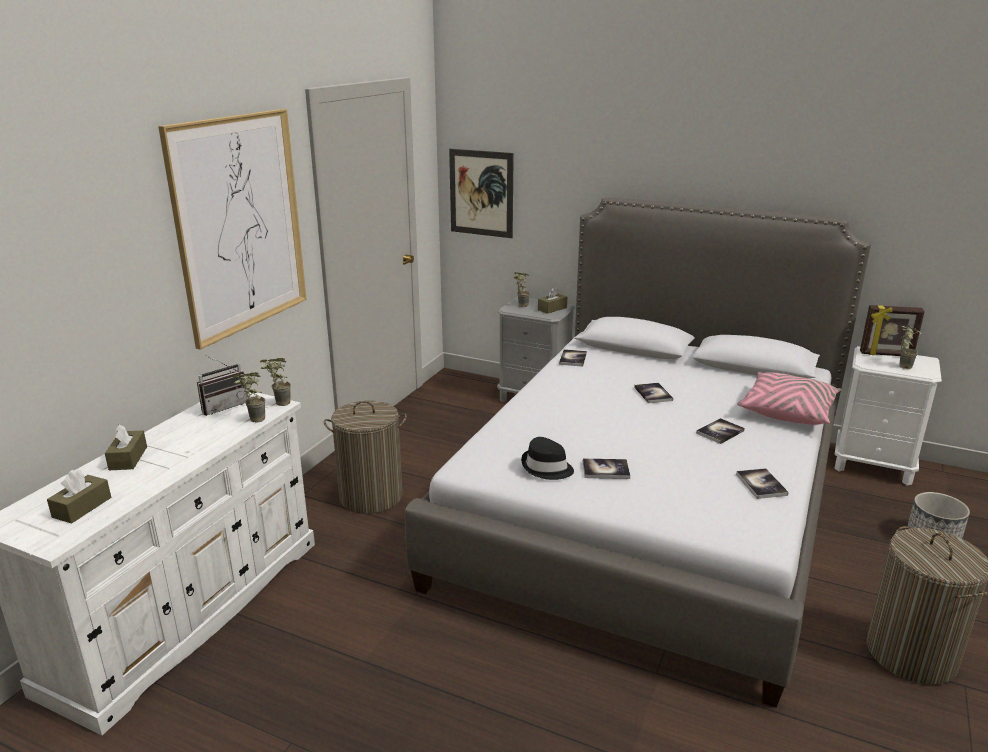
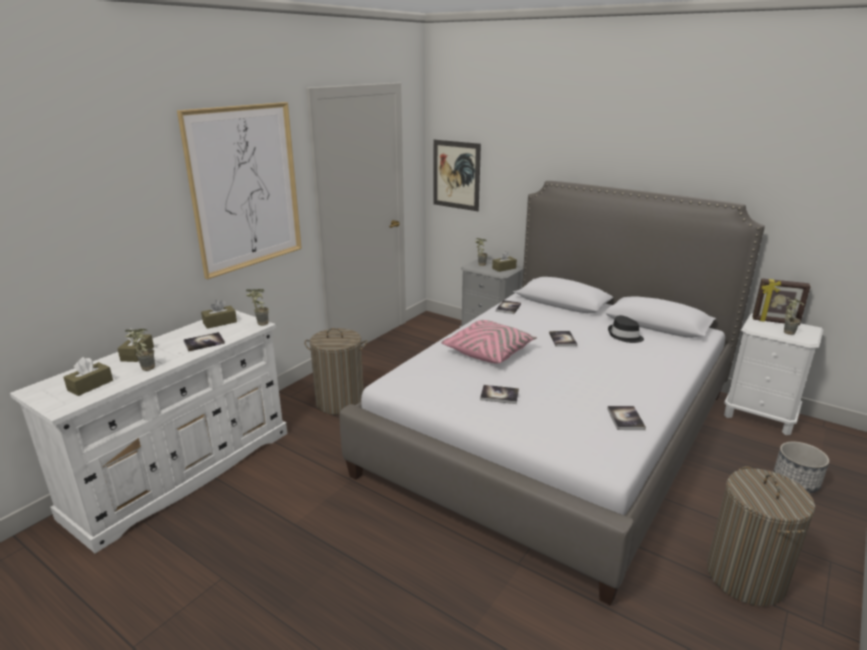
camera: 10 degrees right, 0 degrees up
radio [197,355,248,416] -> brown tissue box [201,300,237,329]
potted plant [233,372,266,422] -> potted plant moved to [125,329,155,371]
black hat [521,437,574,480] -> black hat moved to [608,315,644,343]
book [696,418,745,444] -> book moved to [183,332,225,352]
pink pillow [737,372,841,425] -> pink pillow moved to [441,320,537,363]

